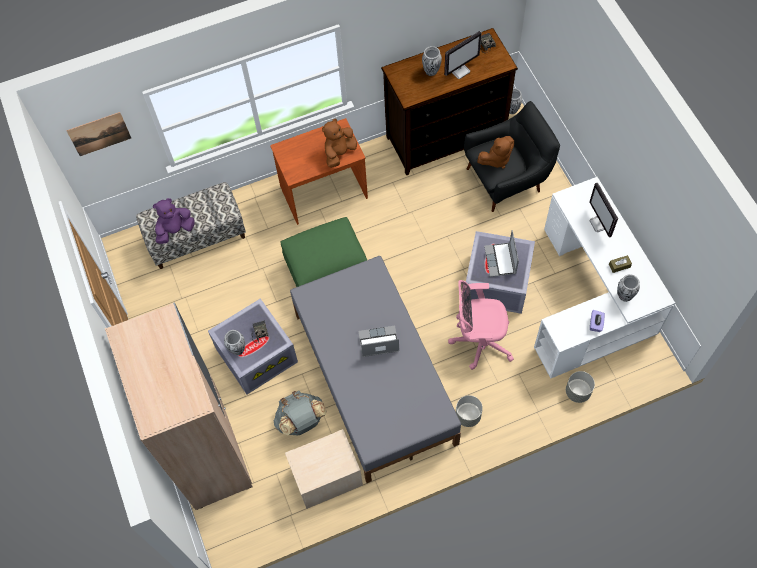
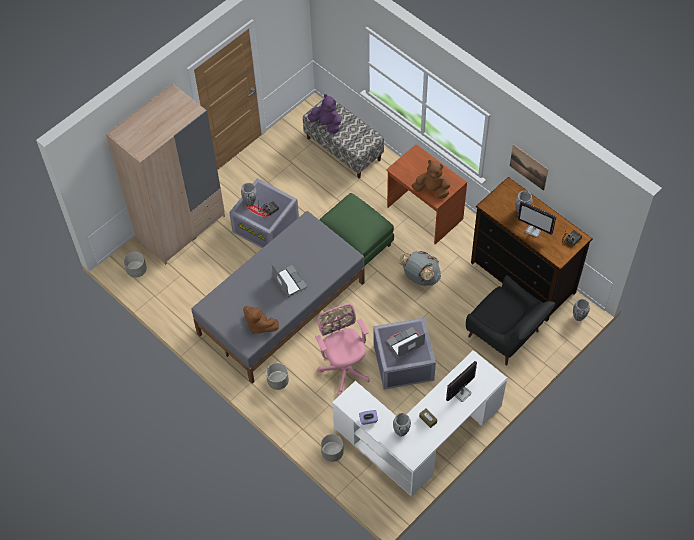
camera: 65 degrees right, 5 degrees down
picture [66,112,131,156] -> picture moved to [510,144,548,191]
grey backpack [274,391,326,435] -> grey backpack moved to [399,251,441,286]
beige nightstand [285,429,363,509] -> none
brown plush toy [477,136,514,169] -> brown plush toy moved to [243,306,279,334]
none -> grey planter [124,252,147,278]

